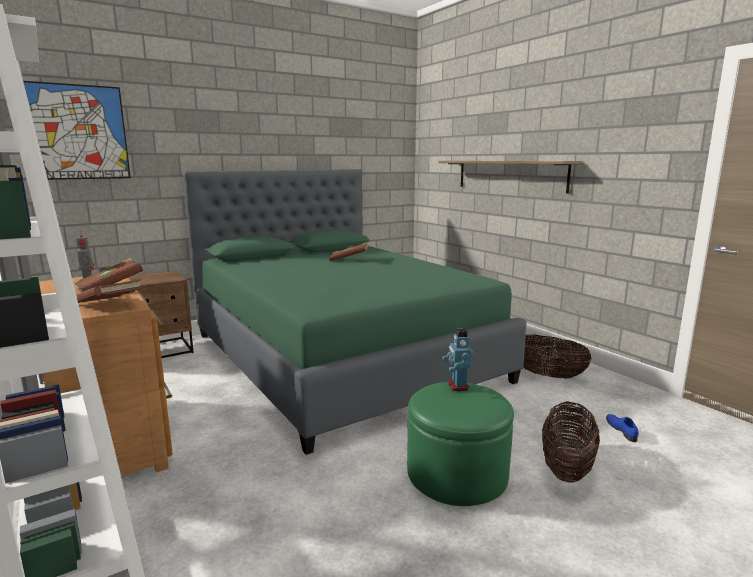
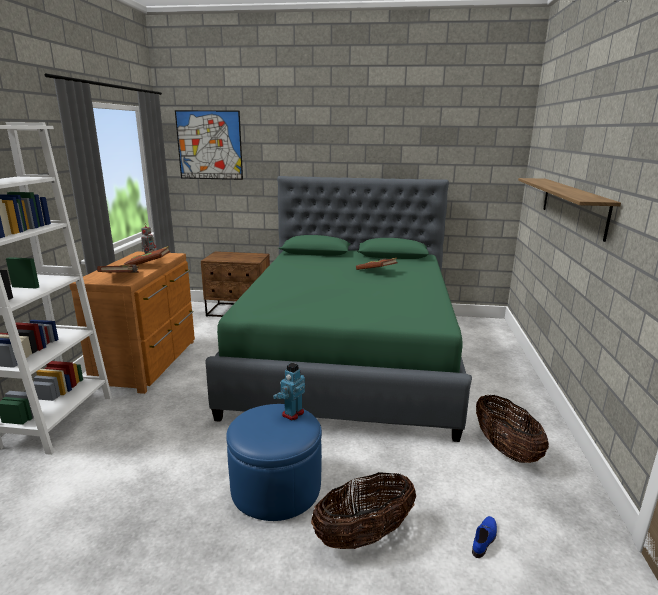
camera: 40 degrees right, 5 degrees up
green ottoman [407,382,514,506] -> blue ottoman [226,404,322,521]

